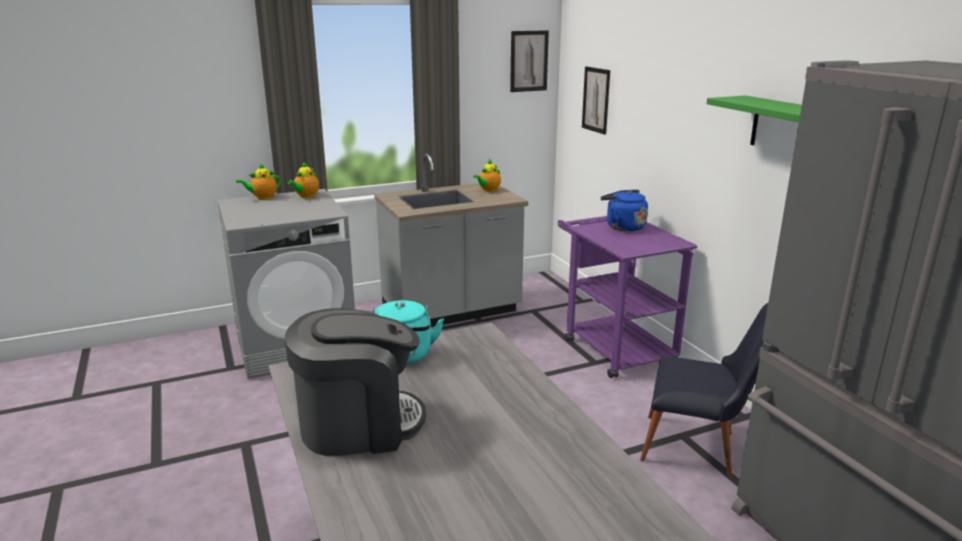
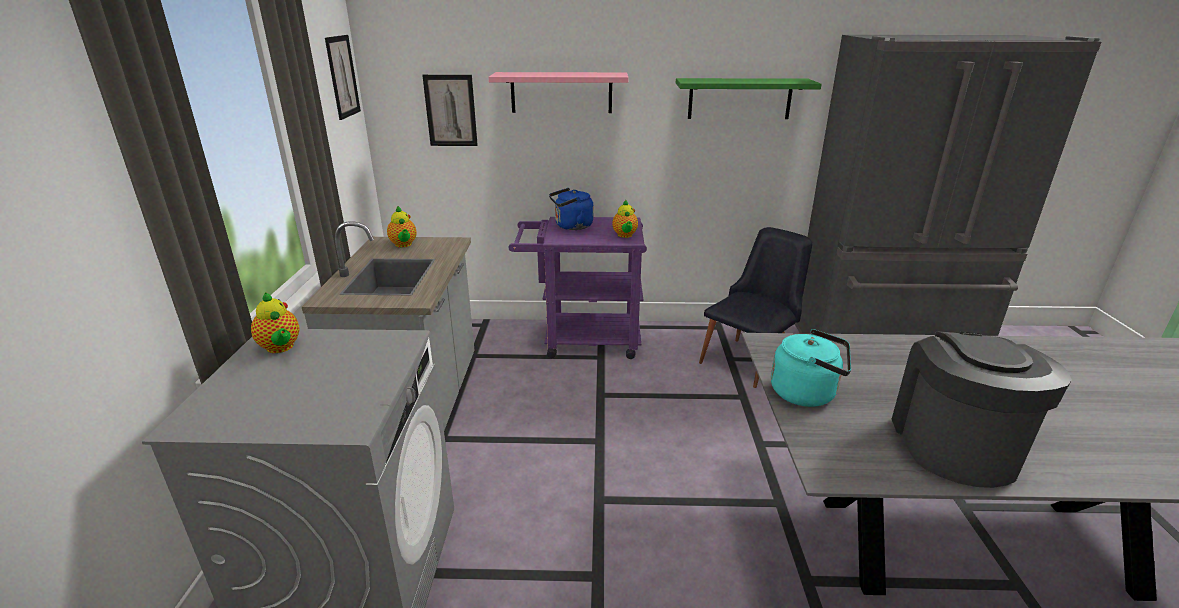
camera: 65 degrees left, 5 degrees up
teapot [236,163,281,200] -> teapot moved to [612,200,638,238]
none -> pink shelf [489,72,628,113]

